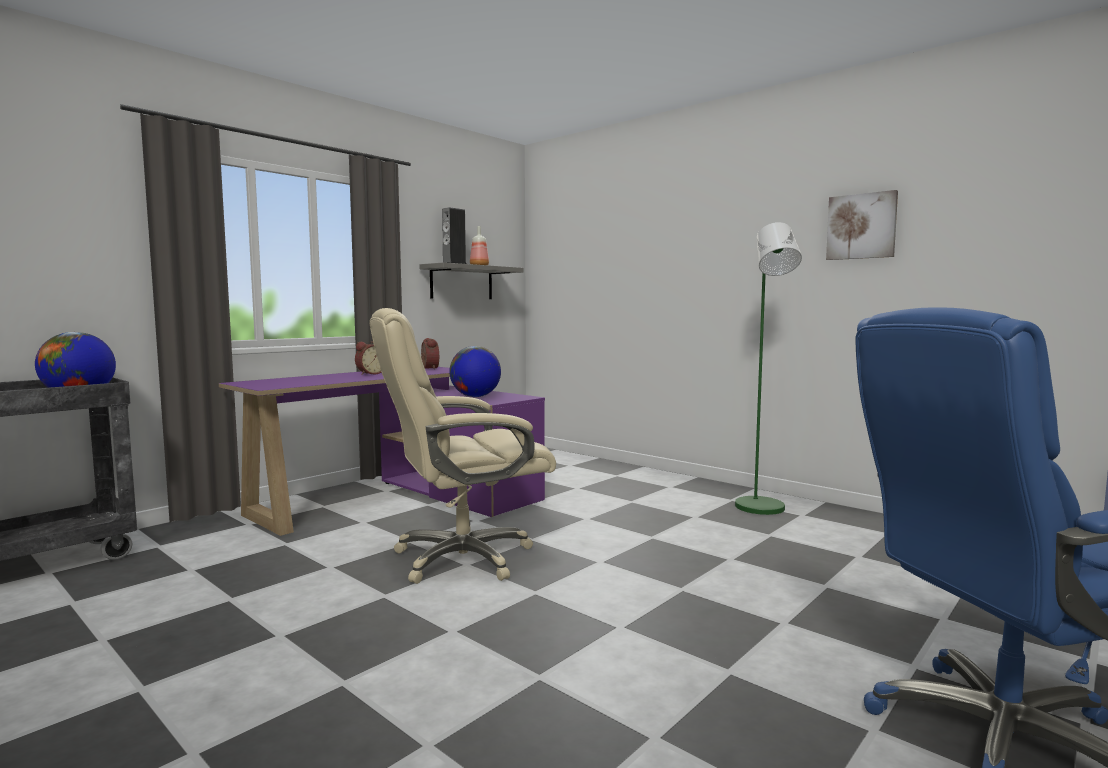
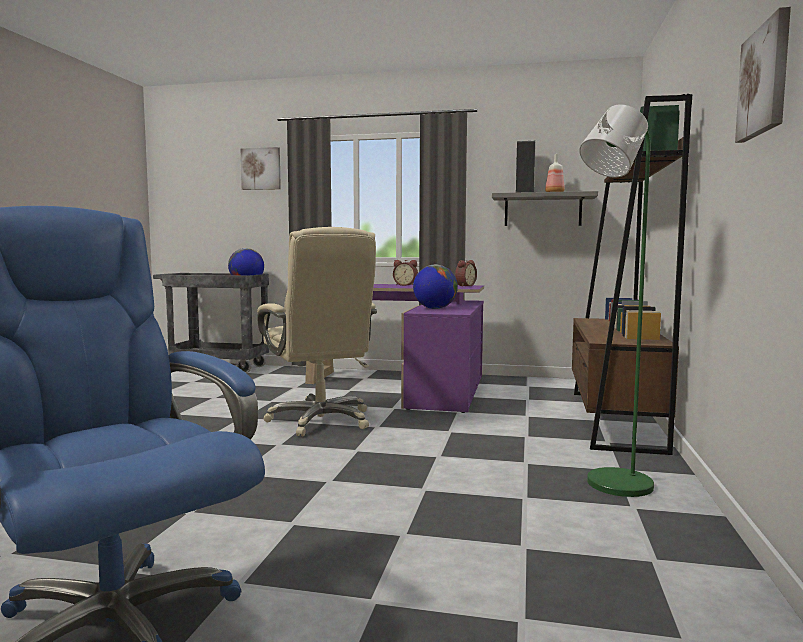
camera: 60 degrees right, 0 degrees up
beige office chair [369,308,556,584] -> beige office chair turned 150 degrees counterclockwise [257,227,377,436]
none -> picture [241,147,281,190]
none -> brown bookcase [572,94,692,455]

